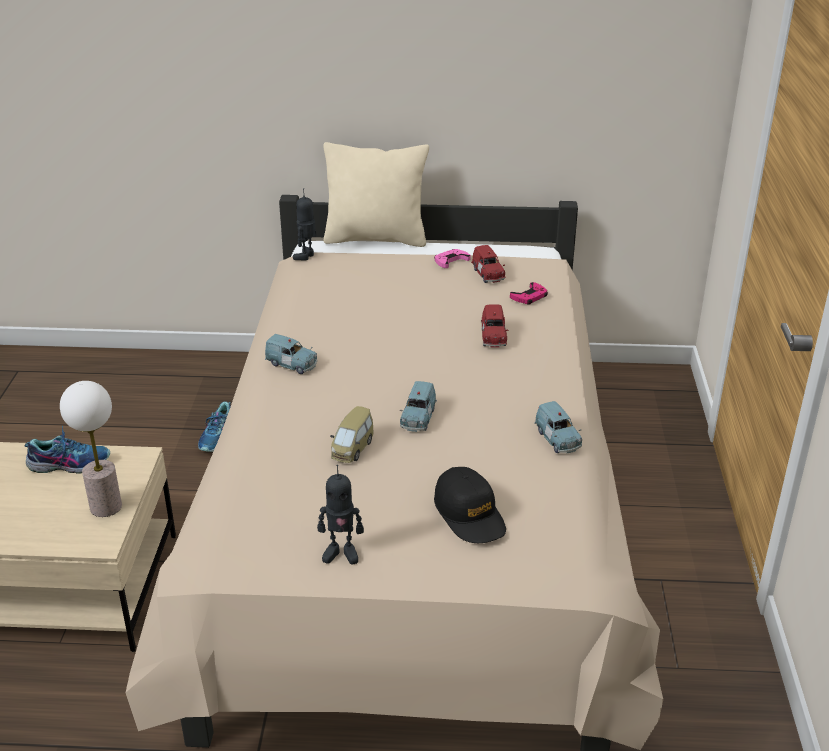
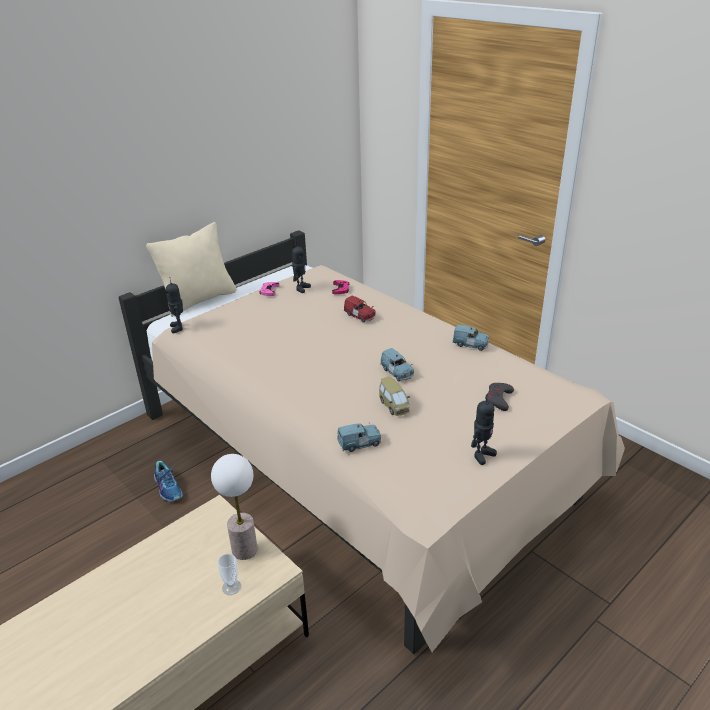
camera: 45 degrees left, 0 degrees up
shoe [24,426,110,474] -> none
blue toy car [265,334,317,374] -> blue toy car moved to [337,423,381,452]
black cap [434,467,506,543] -> grey game controller [485,383,514,411]
red toy car [471,245,505,283] -> toy robot [292,244,311,293]
none -> cup [217,554,241,595]

